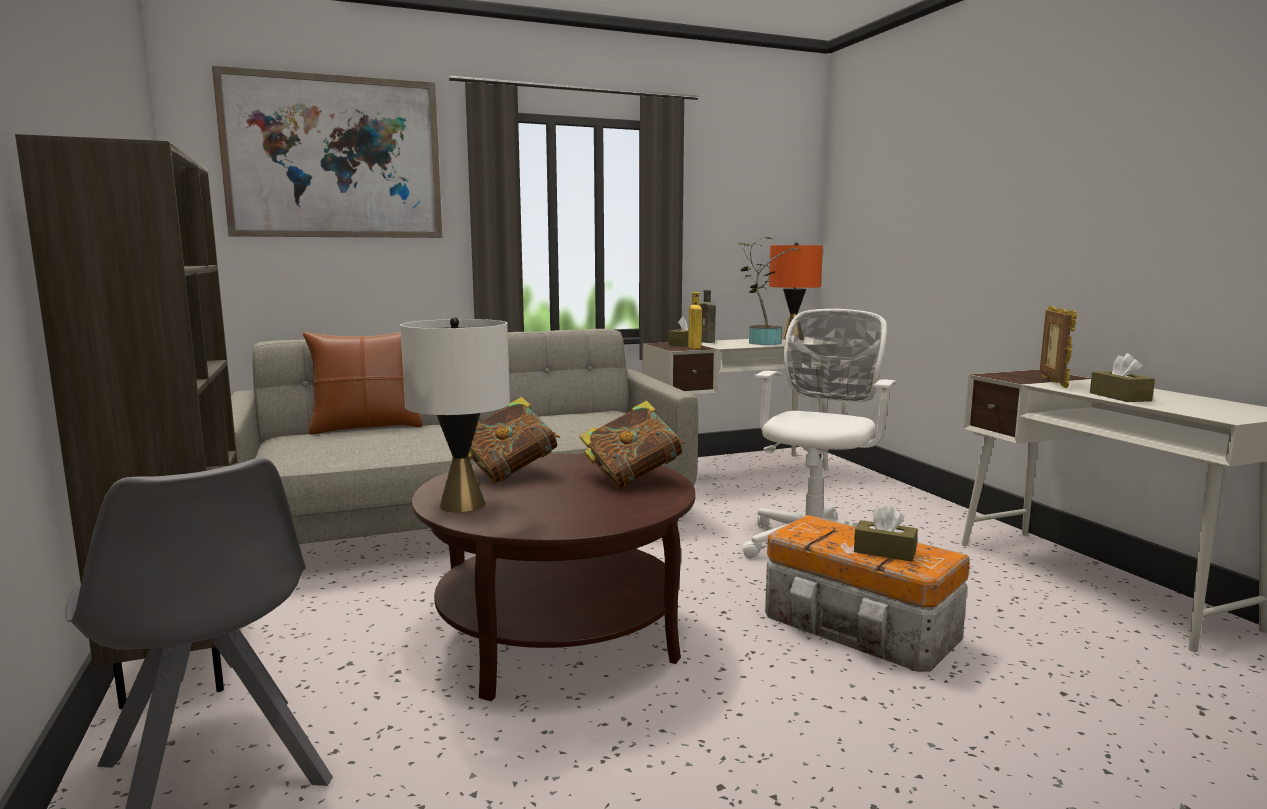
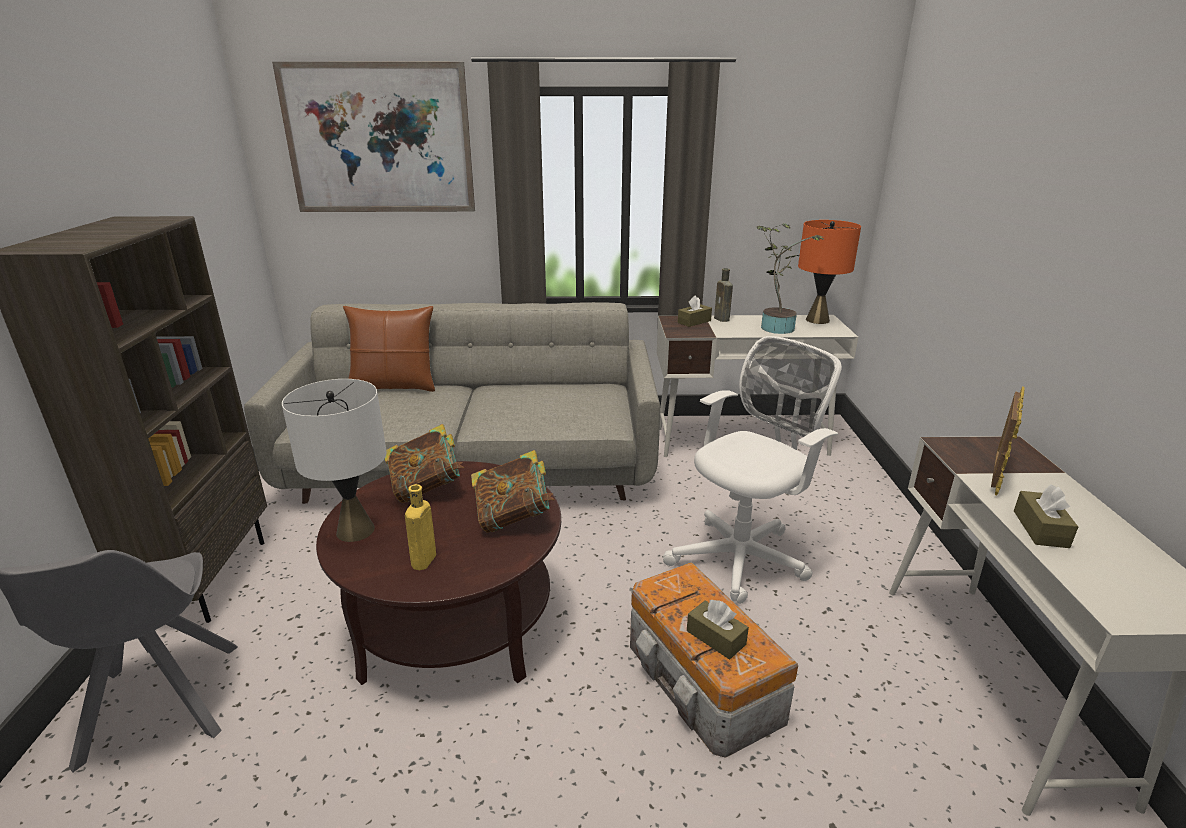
camera: 20 degrees right, 15 degrees up
yellow bottle [688,292,702,349] -> yellow bottle moved to [405,484,436,570]

